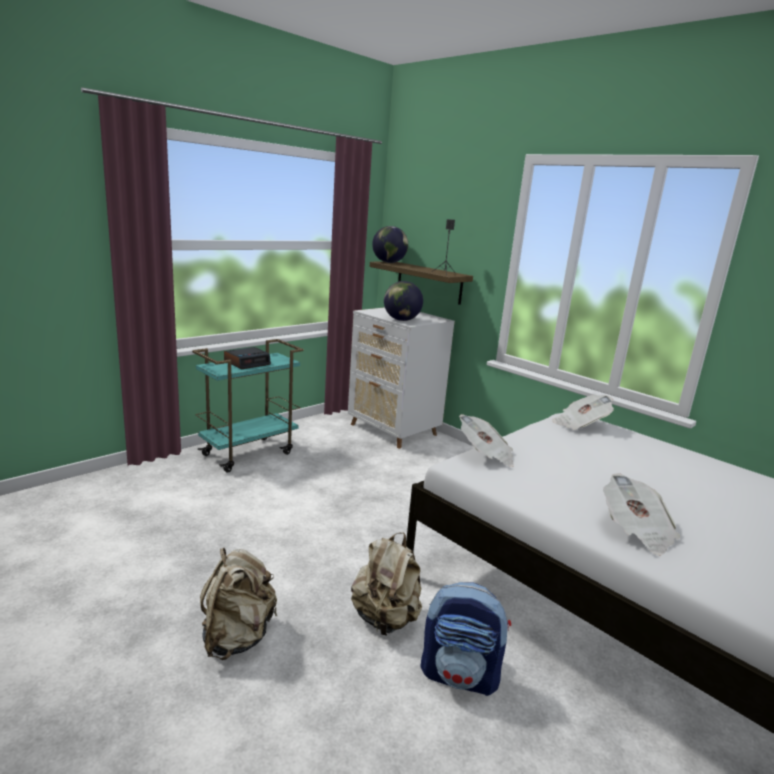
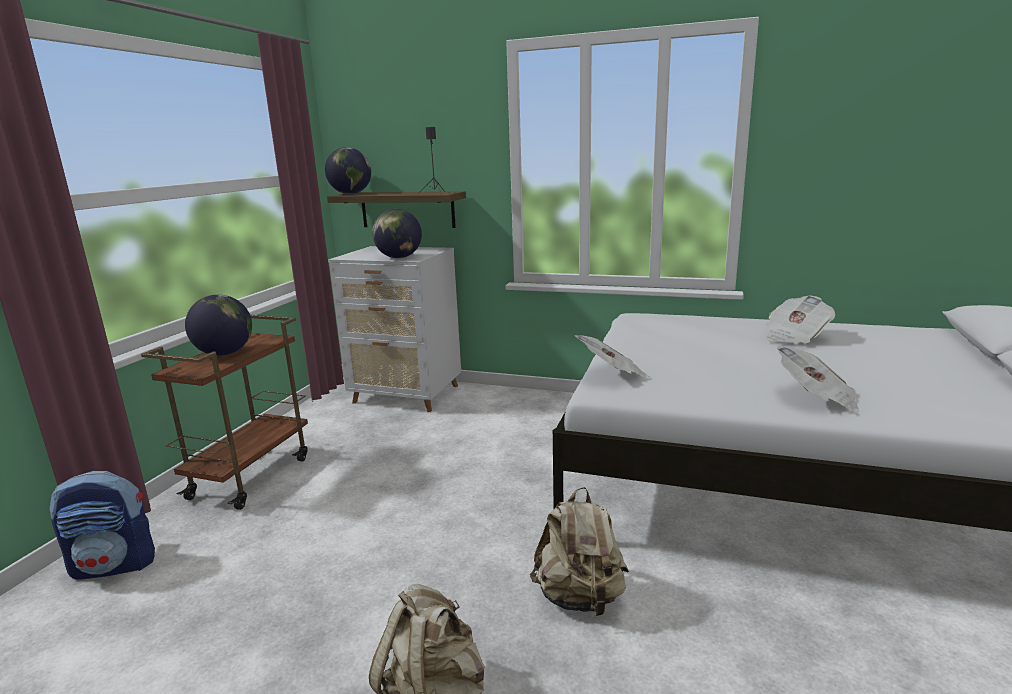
camera: 25 degrees left, 0 degrees up
turquoise cart [192,339,304,473] -> brown cart [141,315,308,510]
alarm clock [224,347,271,369] -> globe [185,295,252,356]
backpack [421,582,511,696] -> backpack moved to [50,471,155,580]
newspaper [552,395,614,430] -> newspaper moved to [766,295,835,343]

